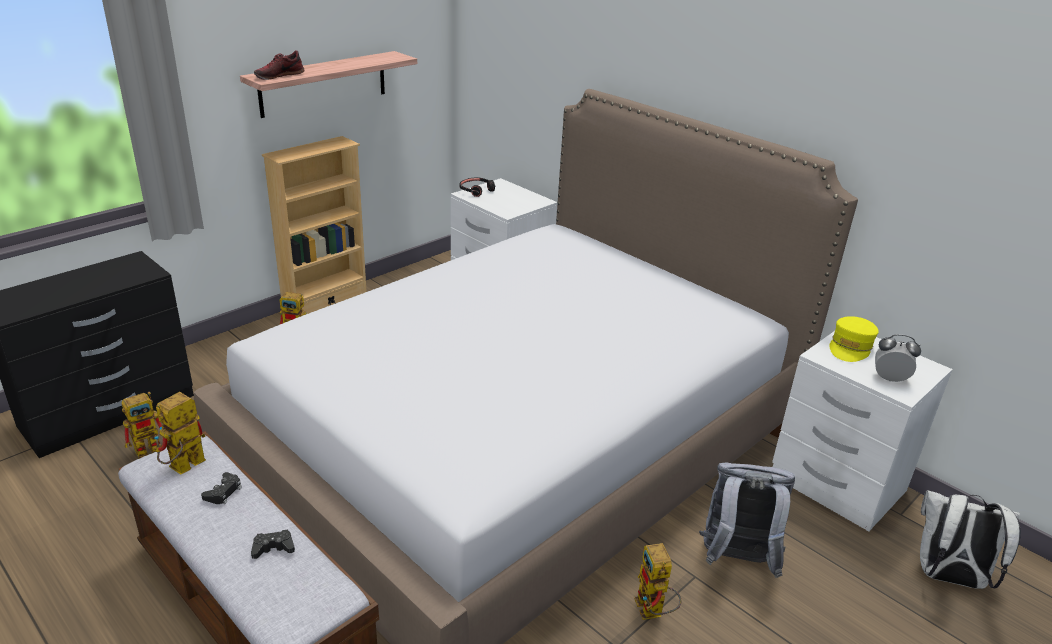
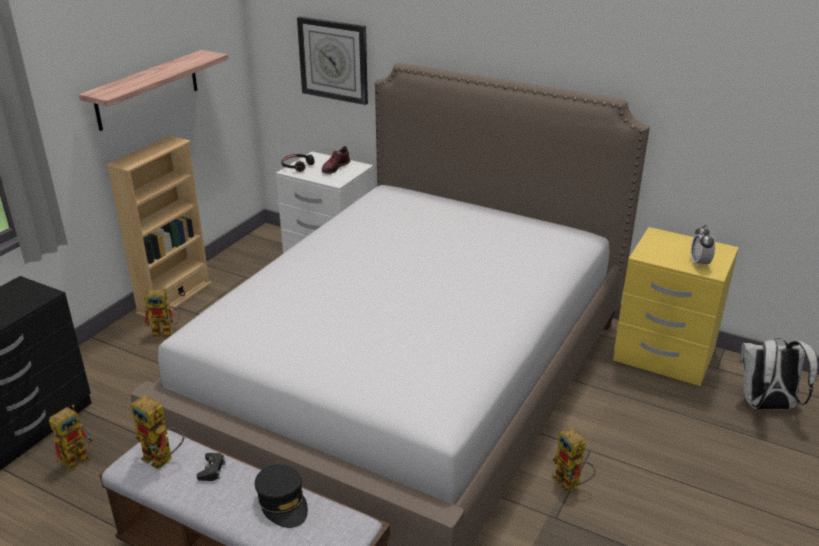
camera: 15 degrees left, 0 degrees up
toy robot [153,392,206,474] -> toy robot turned 75 degrees counterclockwise [130,394,184,470]
black game controller [251,530,295,559] -> black cap [255,465,308,528]
shoe [254,50,304,80] -> shoe moved to [321,146,350,174]
grey backpack [699,462,795,578] -> none
white nightstand [772,331,953,531] -> yellow nightstand [613,227,739,386]
yellow cap [830,316,879,362] -> none
alarm clock [875,334,921,382] -> alarm clock turned 90 degrees counterclockwise [691,225,715,268]
none -> wall clock [297,17,368,105]

